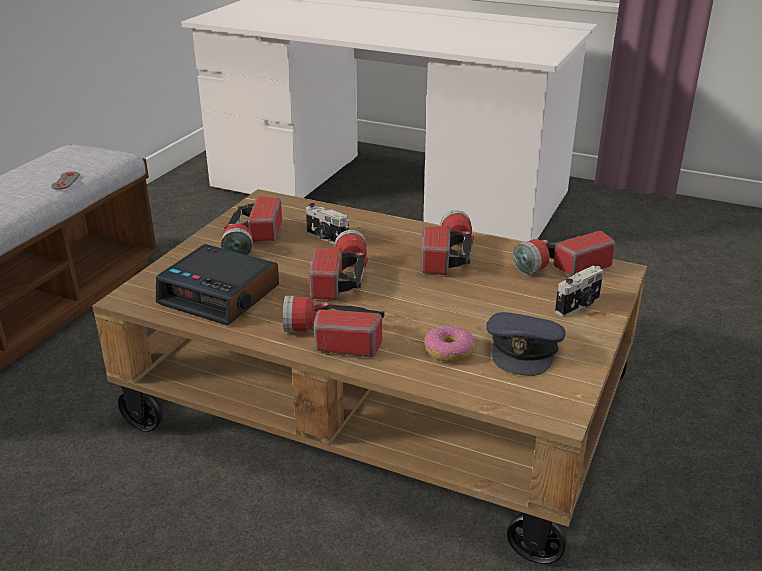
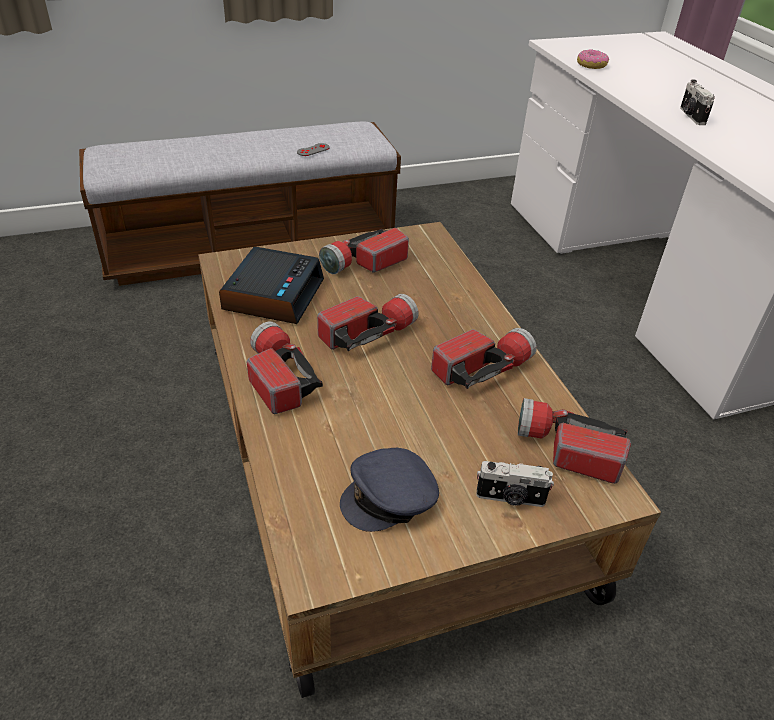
camera: 45 degrees right, 10 degrees up
alarm clock [156,244,279,325] -> alarm clock turned 150 degrees counterclockwise [219,247,324,324]
camera [306,203,349,244] -> camera moved to [680,79,715,125]
donut [424,326,475,362] -> donut moved to [577,49,609,69]

